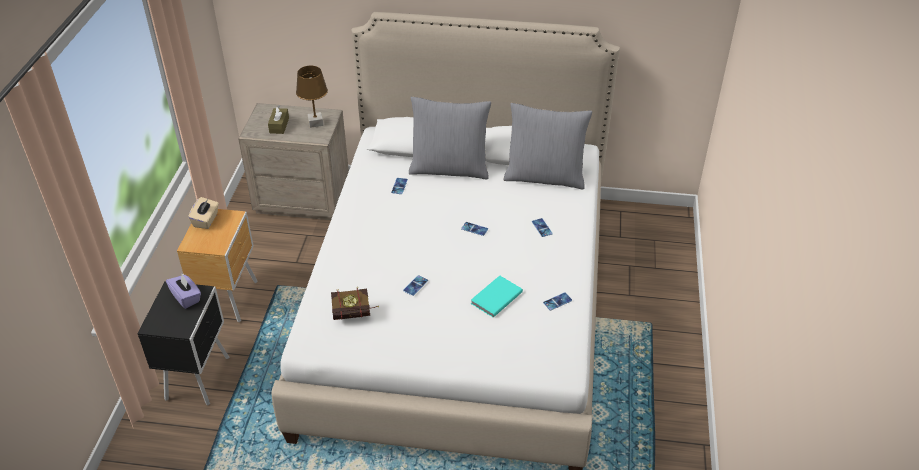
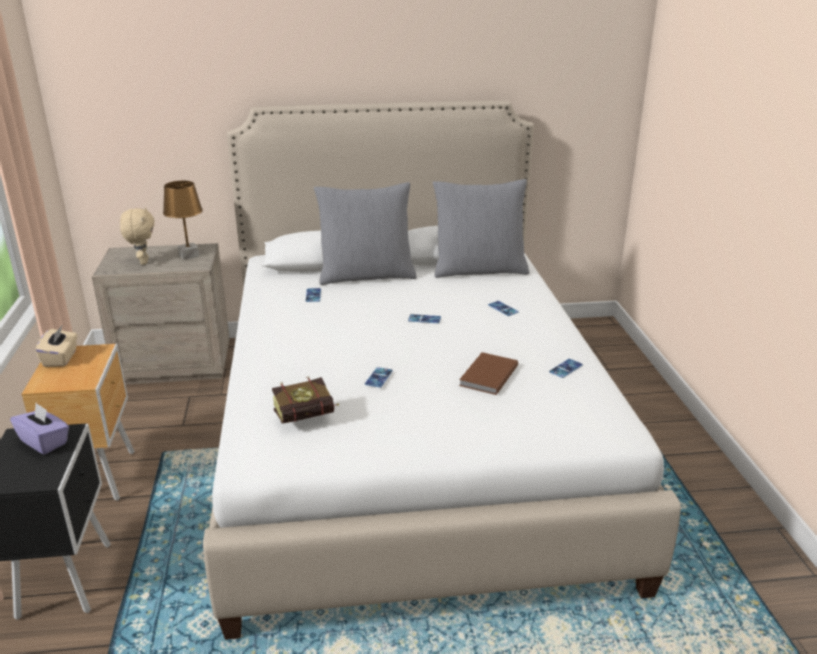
camera: 15 degrees left, 15 degrees down
brown tissue box [268,105,289,134] -> beige plush toy [120,207,154,265]
turquoise book [471,276,523,318] -> brown book [459,352,518,395]

